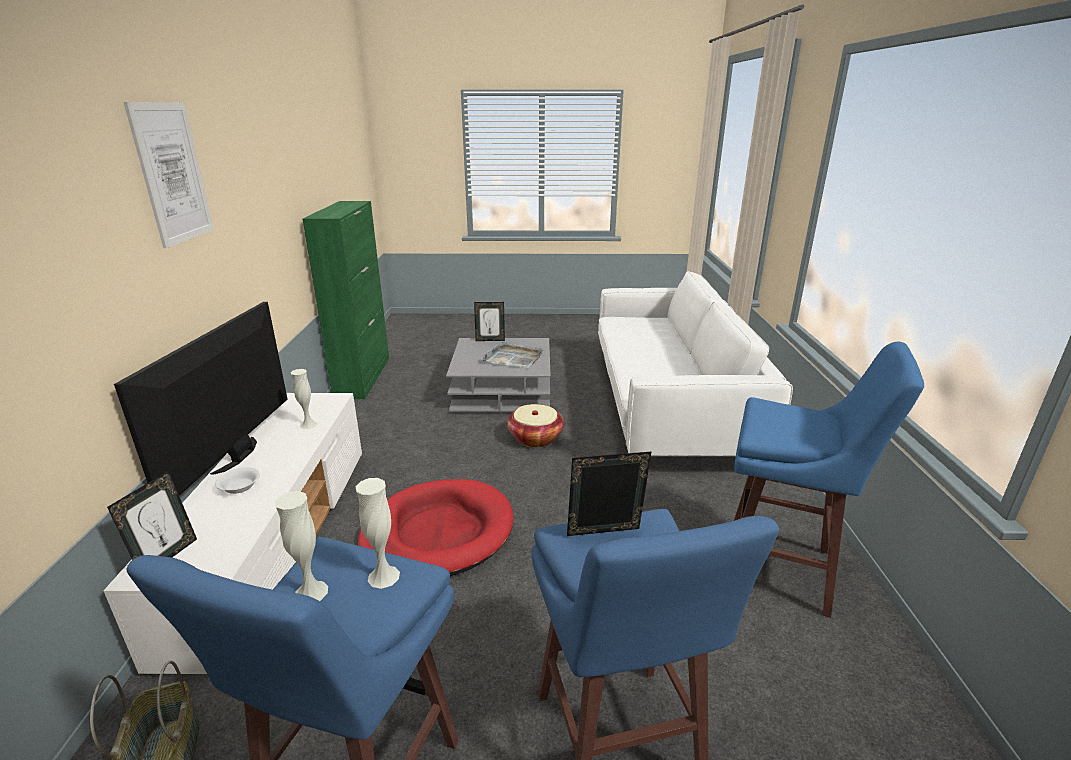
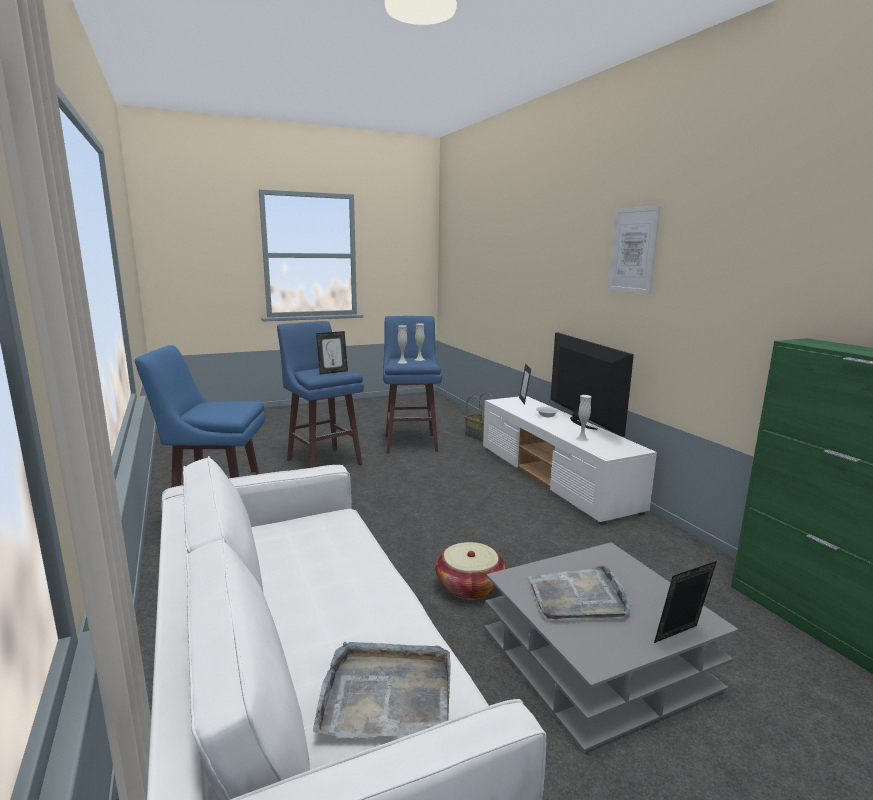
camera: 155 degrees right, 10 degrees down
red dog bed [358,479,514,576] -> none
none -> grey tray [313,642,451,738]

